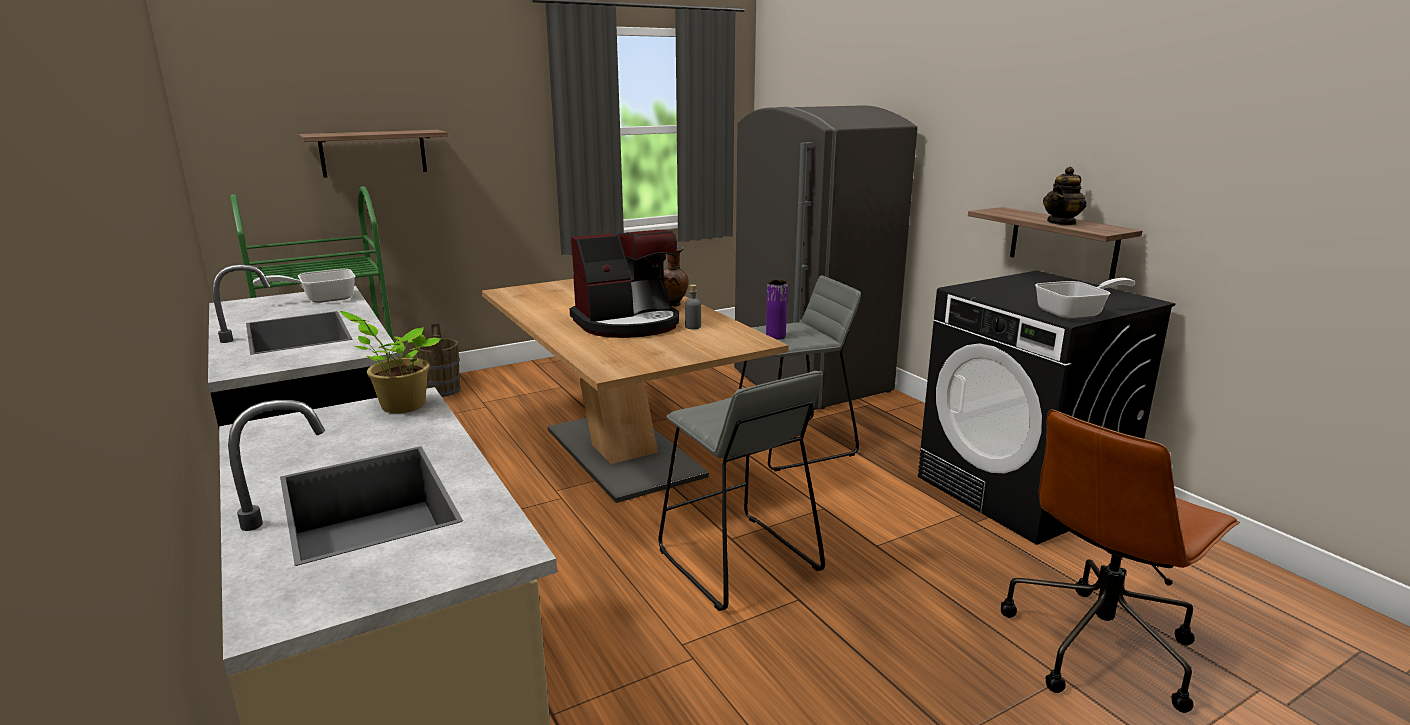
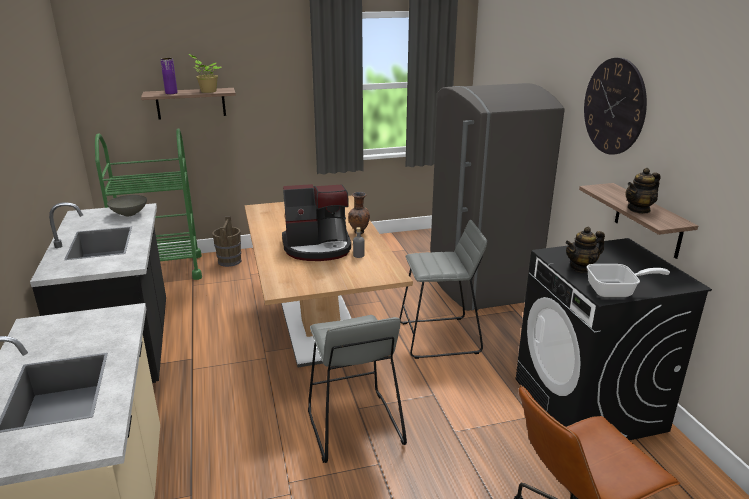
camera: 15 degrees right, 5 degrees up
frying pan [253,269,355,303] -> grey bowl [107,195,147,216]
potted plant [340,311,441,414] -> potted plant moved to [189,54,221,93]
purple vase [766,280,788,340] -> purple vase moved to [160,58,178,94]
none -> teapot [565,227,605,273]
none -> wall clock [584,58,647,155]

